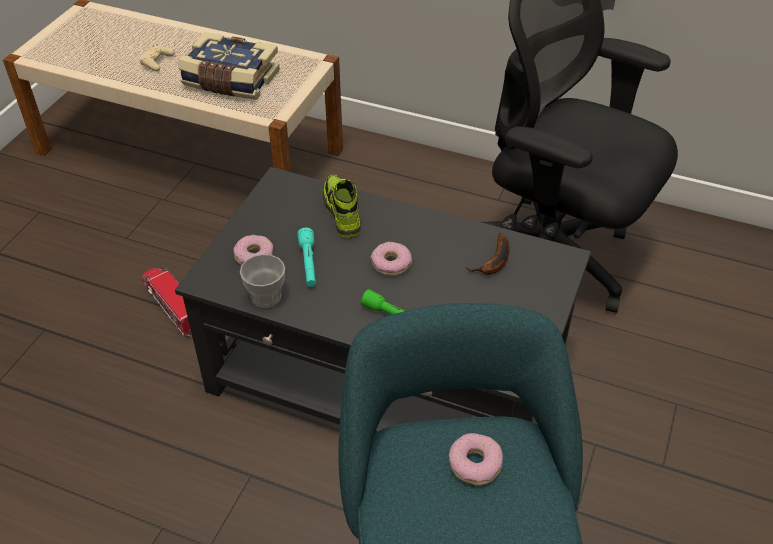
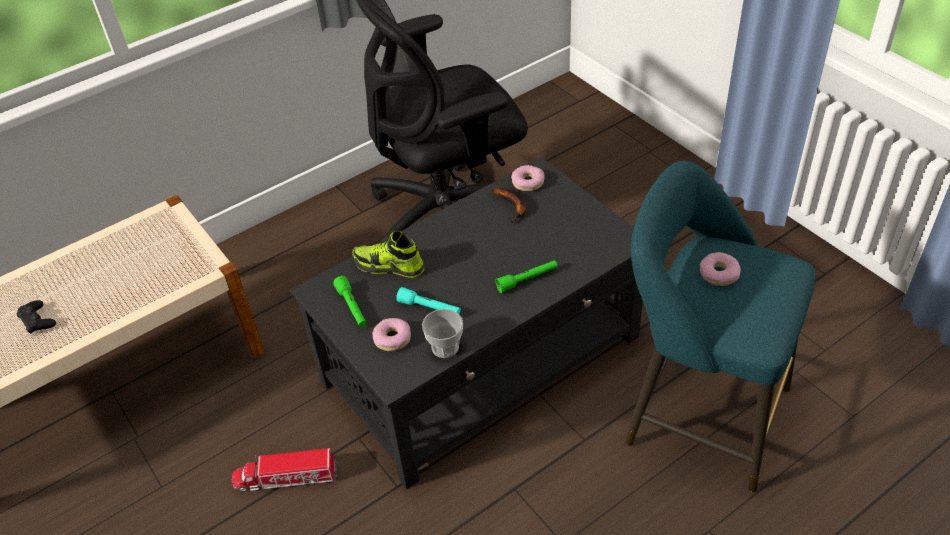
camera: 55 degrees left, 0 degrees up
beige game controller [139,44,174,72] -> black game controller [17,300,56,334]
book [178,32,280,100] -> none
donut [371,242,412,276] -> donut moved to [511,165,545,191]
none -> green flashlight [333,276,367,327]

